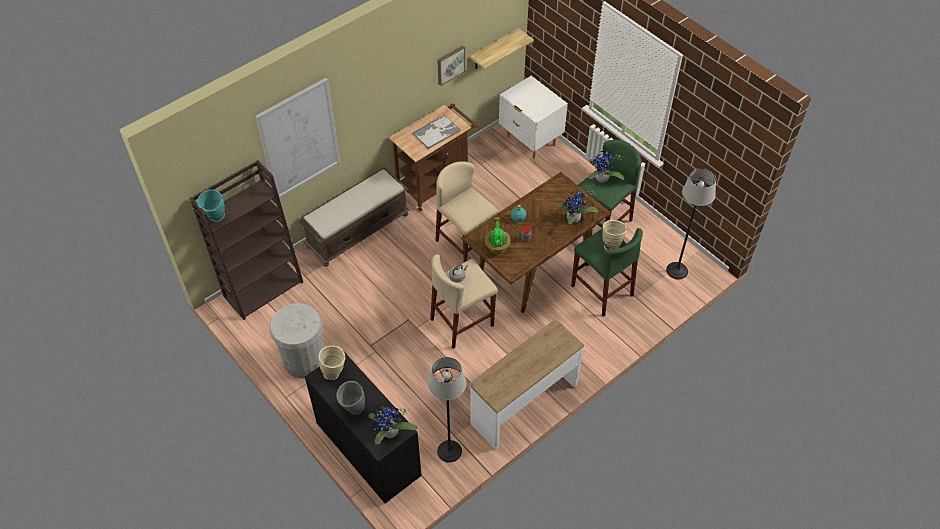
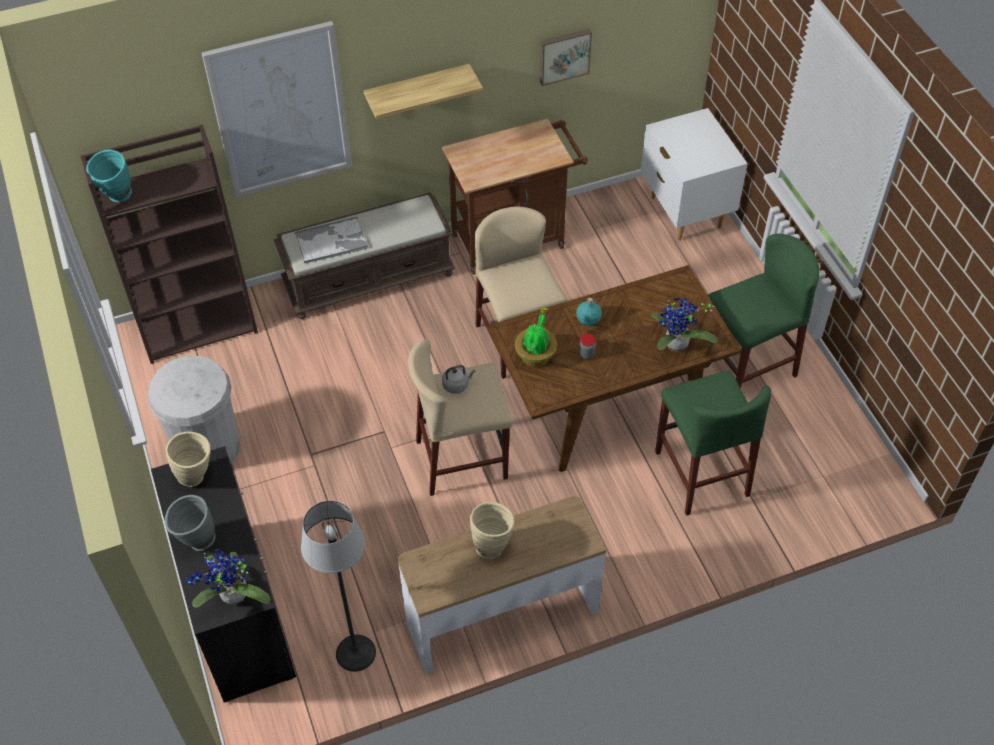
camera: 20 degrees right, 0 degrees up
tray [412,115,461,149] -> tray moved to [295,217,368,264]
shelf [469,28,534,70] -> shelf moved to [364,64,483,119]
potted plant [588,151,625,183] -> none
beige vase [602,220,627,250] -> beige vase moved to [470,502,514,559]
floor lamp [666,168,716,279] -> none

